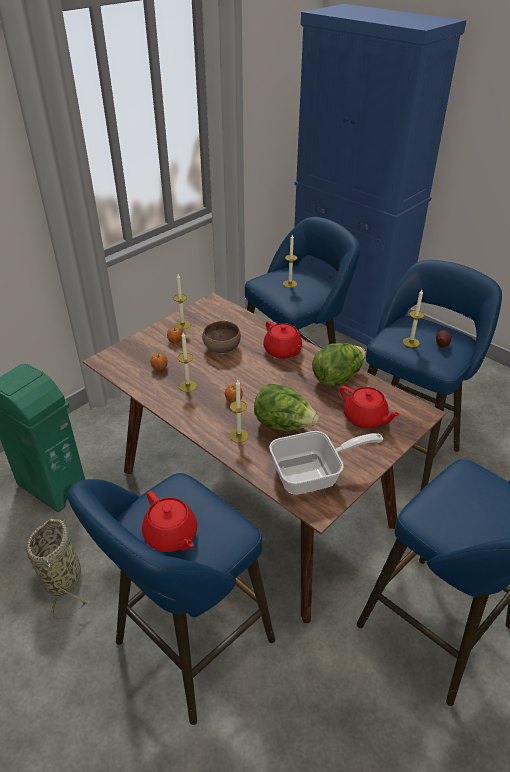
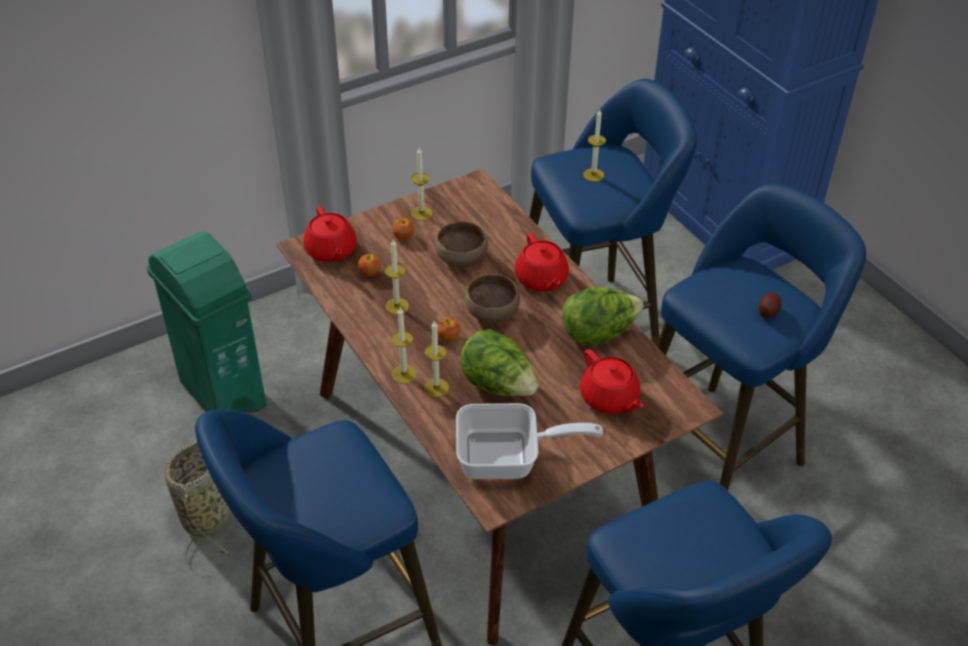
camera: 15 degrees right, 5 degrees up
red teapot [142,491,197,552] -> red teapot moved to [303,206,357,262]
candle [403,290,424,347] -> candle moved to [391,307,417,384]
none -> brown bowl [465,274,520,323]

